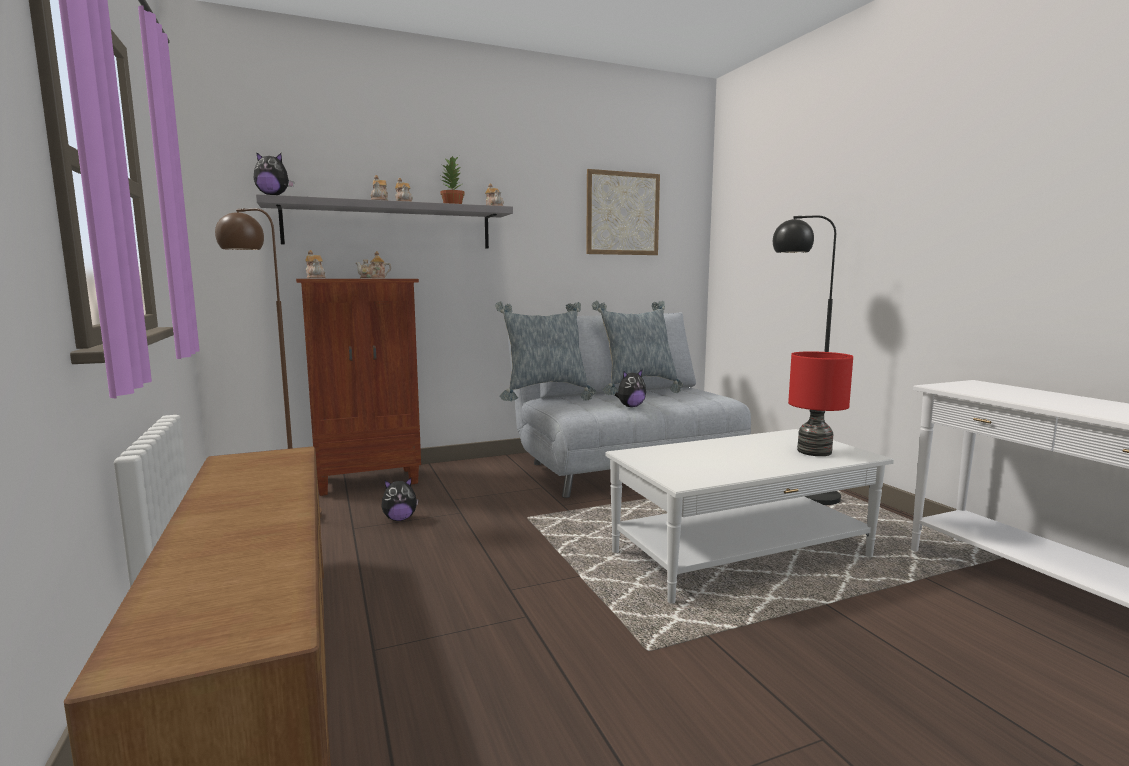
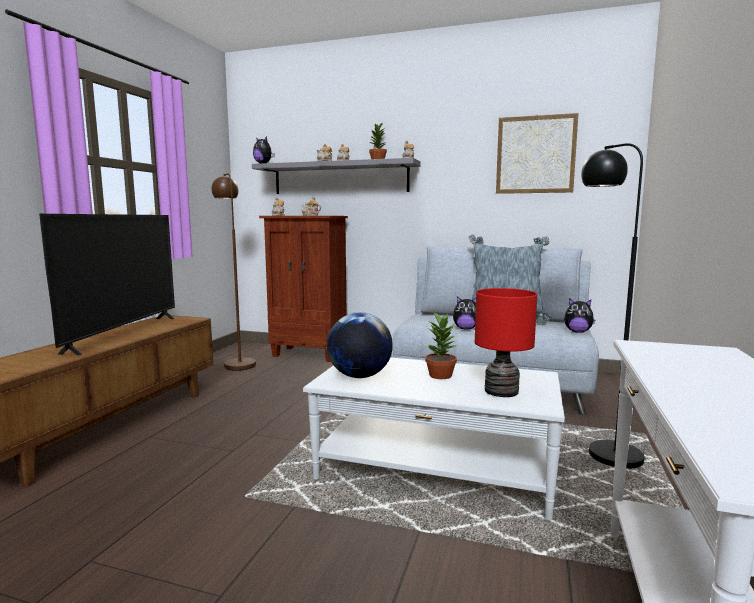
camera: 40 degrees right, 0 degrees up
plush toy [381,478,419,521] -> plush toy moved to [564,298,595,333]
pillow [495,301,596,402] -> none
none -> television [39,214,175,355]
none -> globe [327,312,393,378]
none -> potted plant [425,311,457,379]

